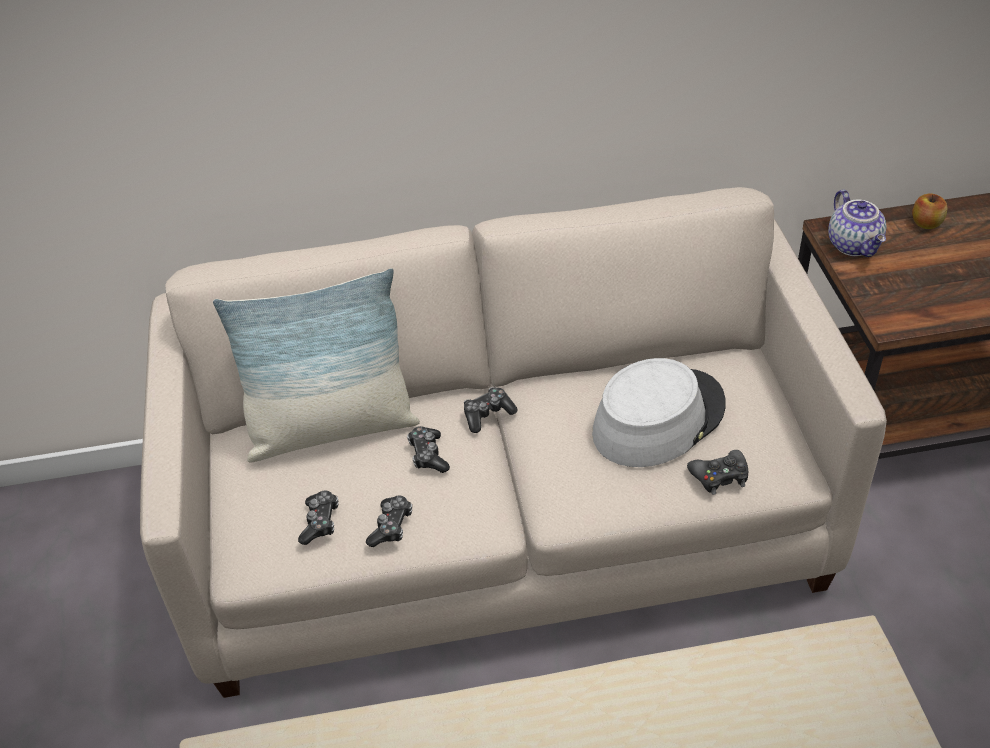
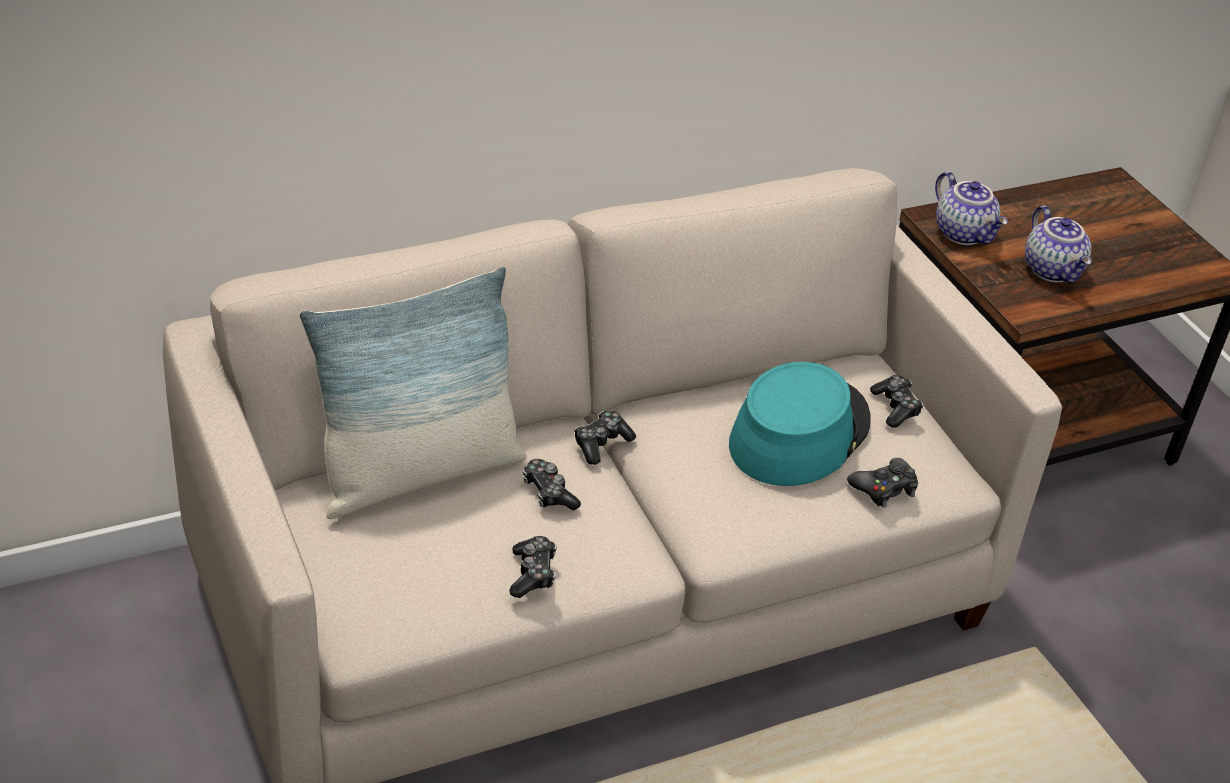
camera: 20 degrees left, 5 degrees down
game controller [298,490,339,545] -> game controller moved to [870,375,923,428]
grey hat [592,358,726,467] -> turquoise hat [729,362,870,486]
apple [912,193,948,229] -> none
none -> teapot [1025,205,1092,284]

